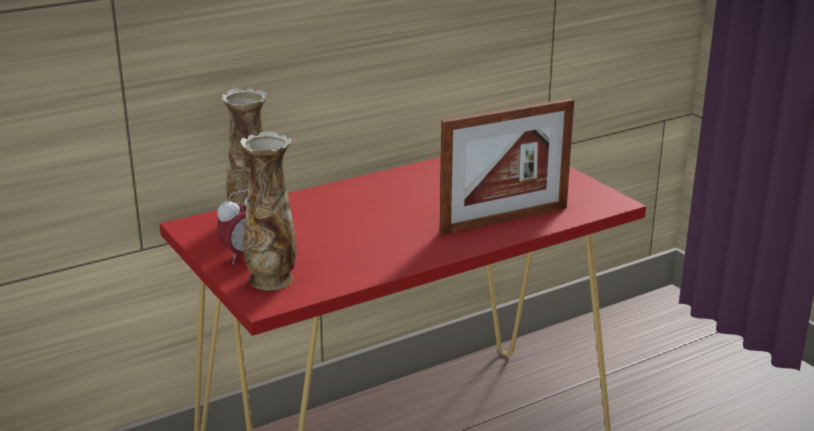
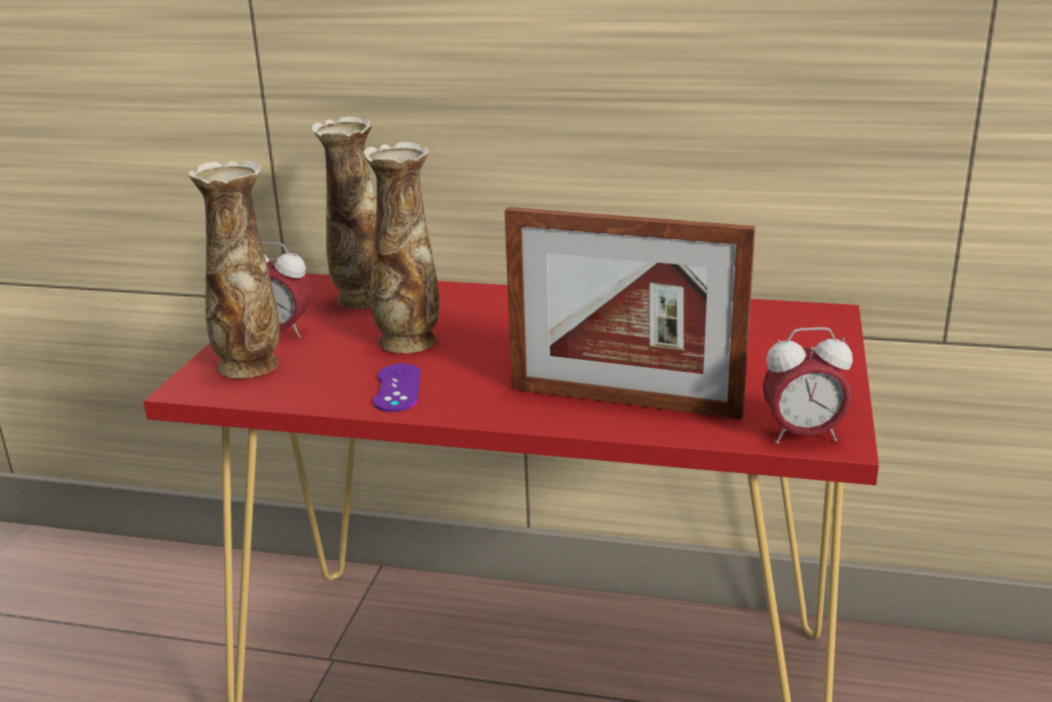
camera: 45 degrees right, 0 degrees up
none -> vase [363,142,439,353]
none -> purple game controller [373,364,421,412]
none -> alarm clock [763,327,853,444]

